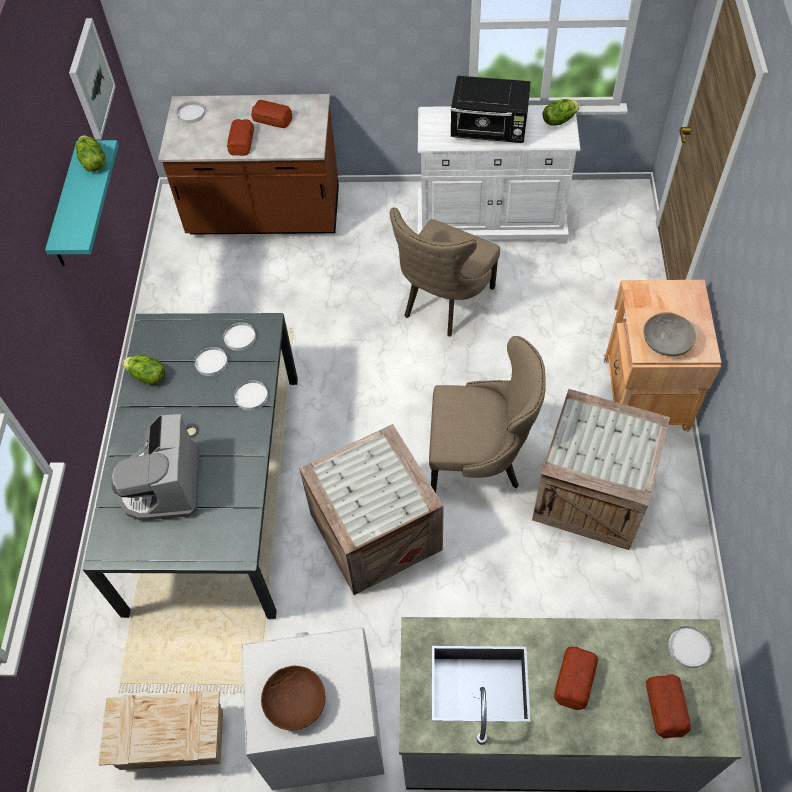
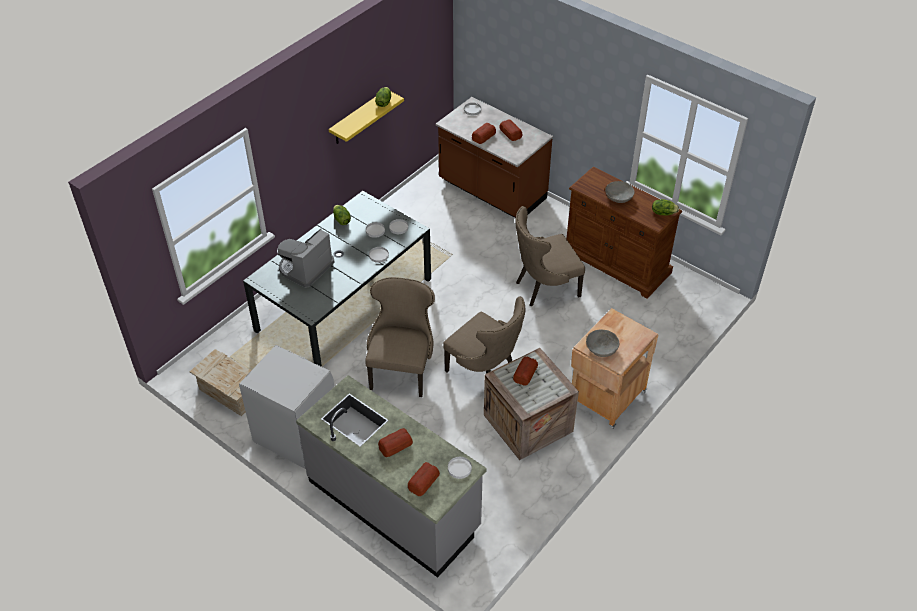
camera: 35 degrees right, 10 degrees down
turquoise shelf [45,140,119,266] -> yellow shelf [329,92,404,144]
picture [69,18,116,140] -> none
brown bowl [261,666,325,730] -> none
crate [299,424,444,595] -> beige chair [365,277,435,397]
white dresser [418,105,580,244] -> brown dresser [567,167,682,299]
black microwave [451,76,531,143] -> grey bowl [605,181,635,203]
none -> bread [513,357,538,386]

